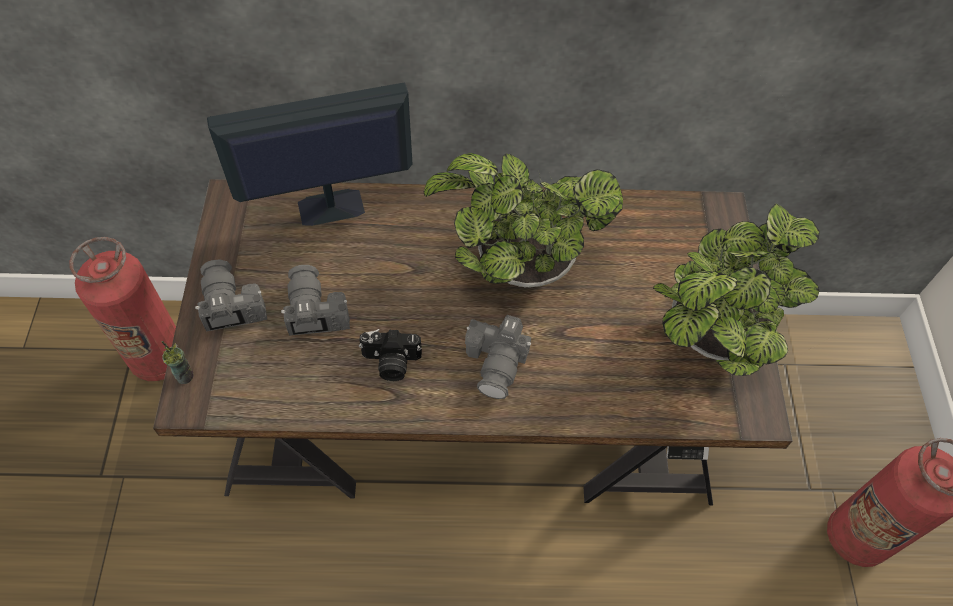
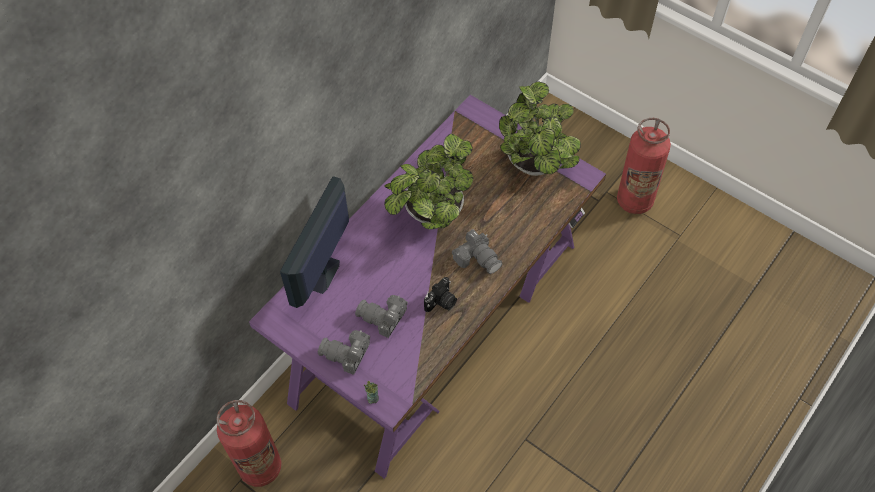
camera: 50 degrees left, 0 degrees up
brown desk [153,179,793,505] -> purple desk [249,95,606,479]

